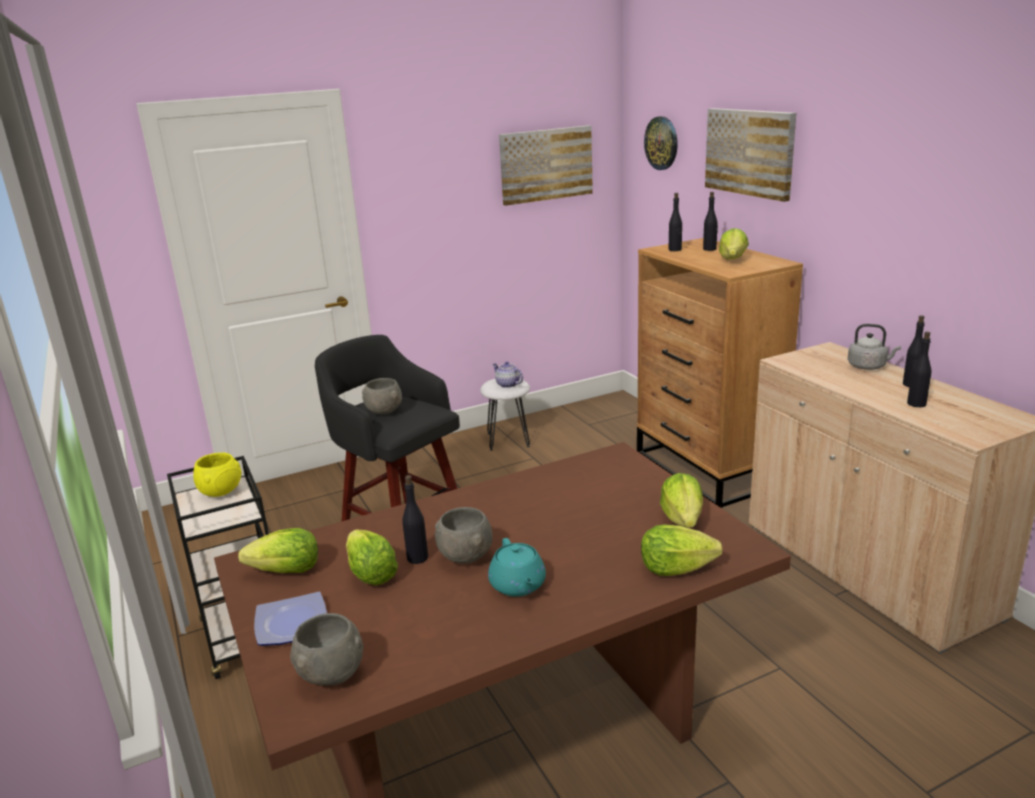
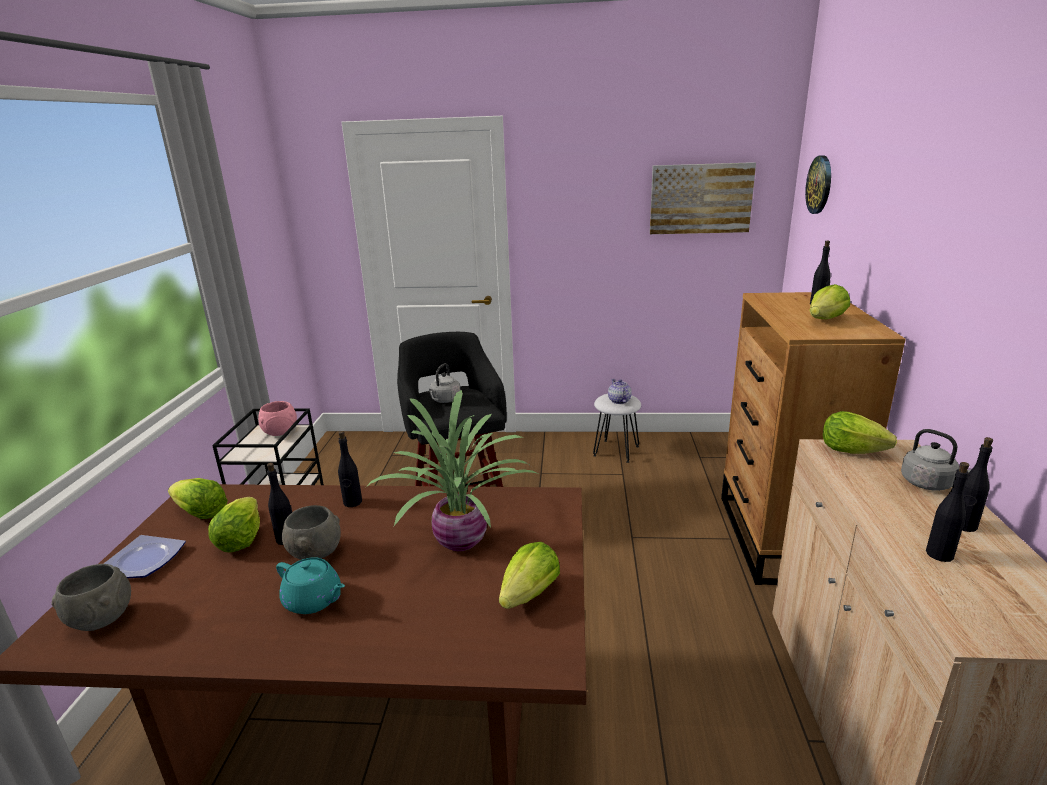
camera: 30 degrees right, 0 degrees up
yellow bowl [193,453,242,497] -> pink bowl [258,401,297,436]
grey bowl [362,378,402,414] -> grey kettle [429,363,461,403]
turquoise teapot [488,538,546,597] -> turquoise teapot turned 75 degrees counterclockwise [276,557,345,614]
lettuce [641,525,723,576] -> lettuce moved to [823,411,897,454]
black bottle [669,193,682,251] -> black bottle moved to [338,431,362,507]
picture [705,108,796,202] -> none
none -> potted plant [365,390,538,551]

